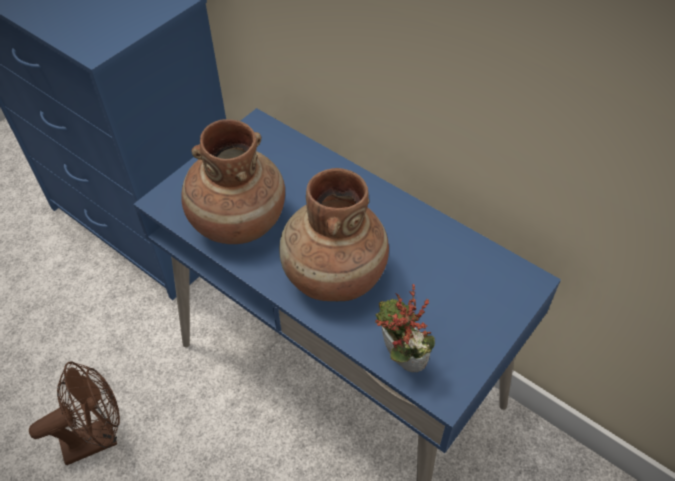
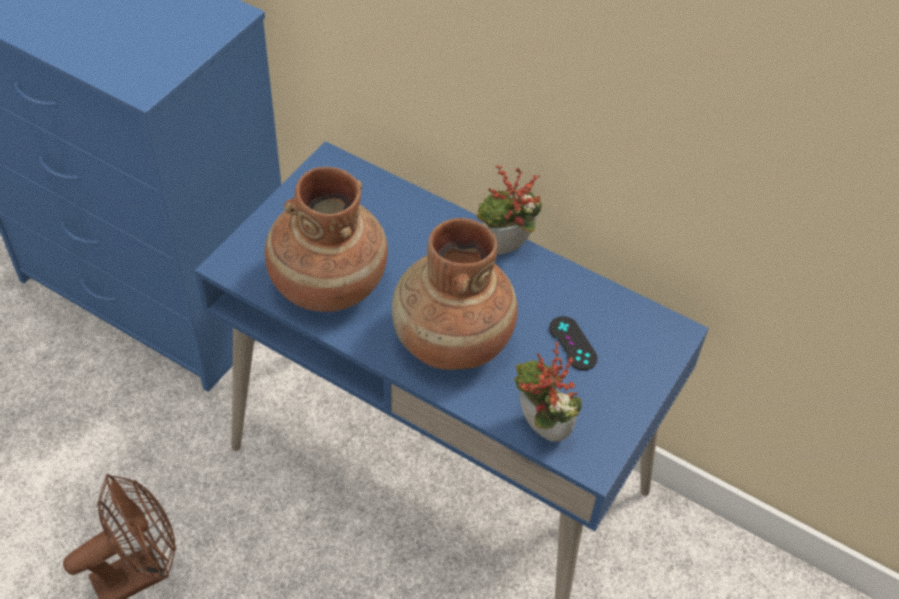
camera: 10 degrees left, 0 degrees up
none -> potted plant [477,165,542,255]
none -> black game controller [549,316,598,370]

